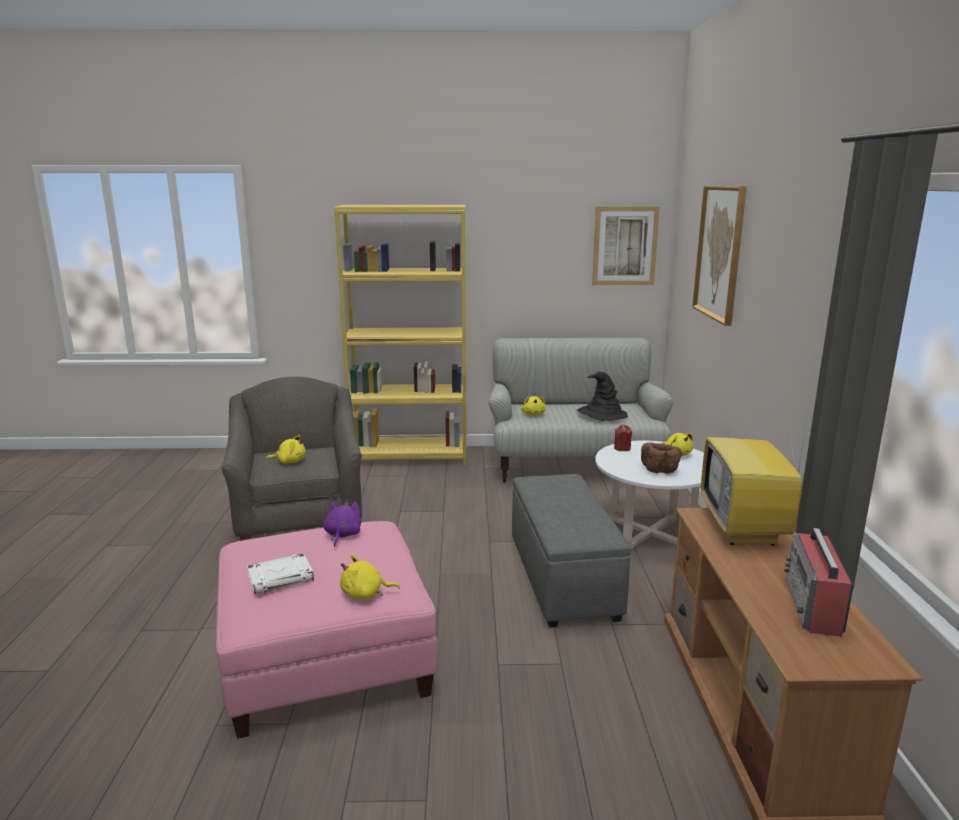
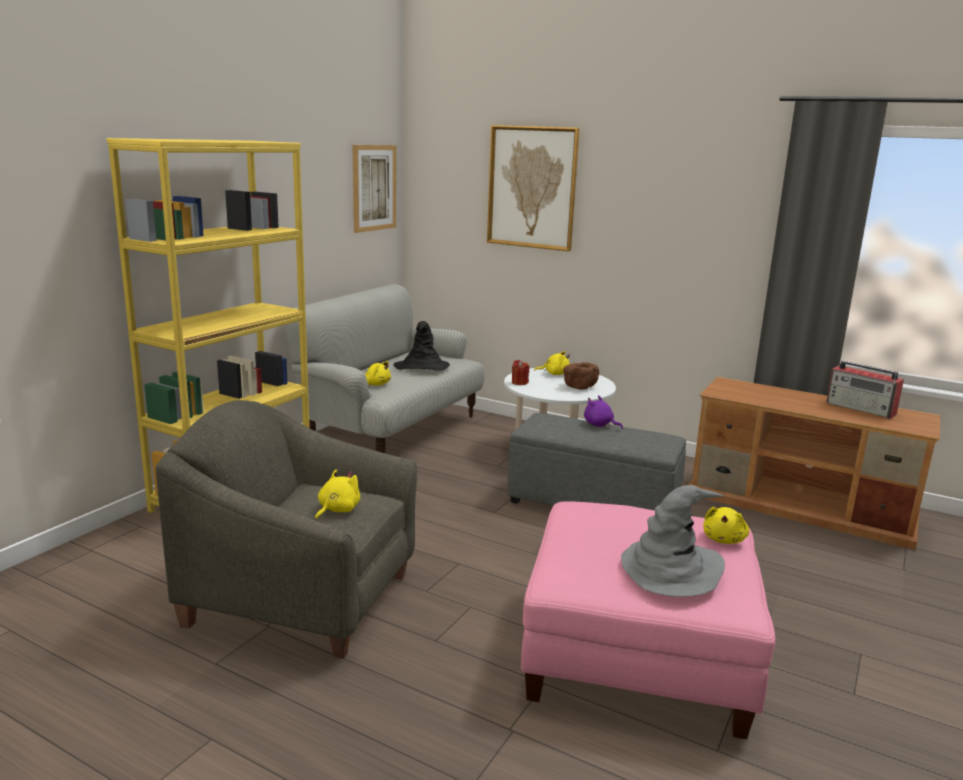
camera: 60 degrees left, 0 degrees up
white book [247,553,314,594] -> grey hat [621,485,725,597]
purple plush toy [323,500,361,547] -> purple plush toy moved to [584,395,623,429]
television [701,411,808,546] -> none

